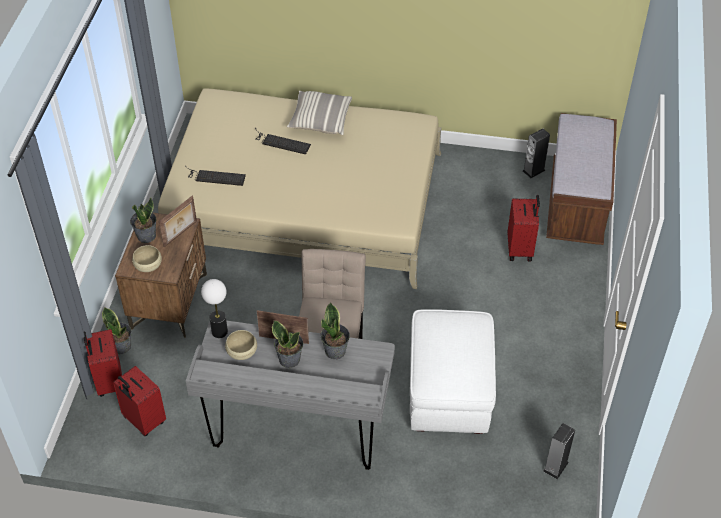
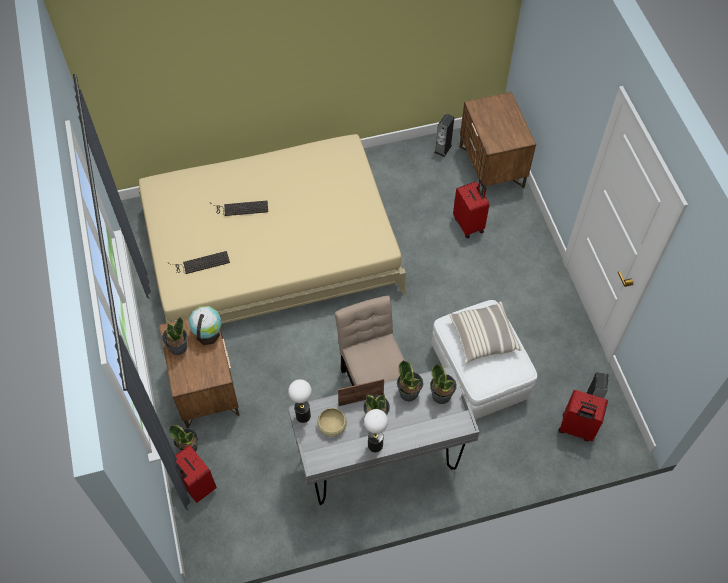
camera: 25 degrees left, 10 degrees up
red suitcase [113,366,166,436] -> red suitcase moved to [558,390,608,441]
beige bowl [132,245,162,272] -> none
picture frame [159,196,197,247] -> globe [188,306,222,345]
pillow [287,91,352,135] -> pillow moved to [449,301,522,363]
brown bench [546,113,617,245] -> brown nightstand [460,92,536,194]
none -> table lamp [364,409,388,452]
none -> potted plant [430,364,457,404]

